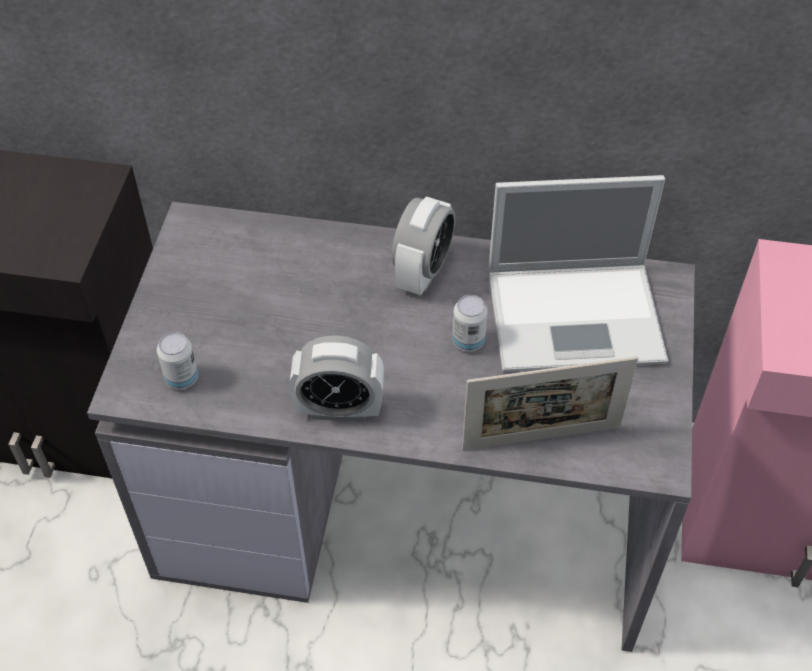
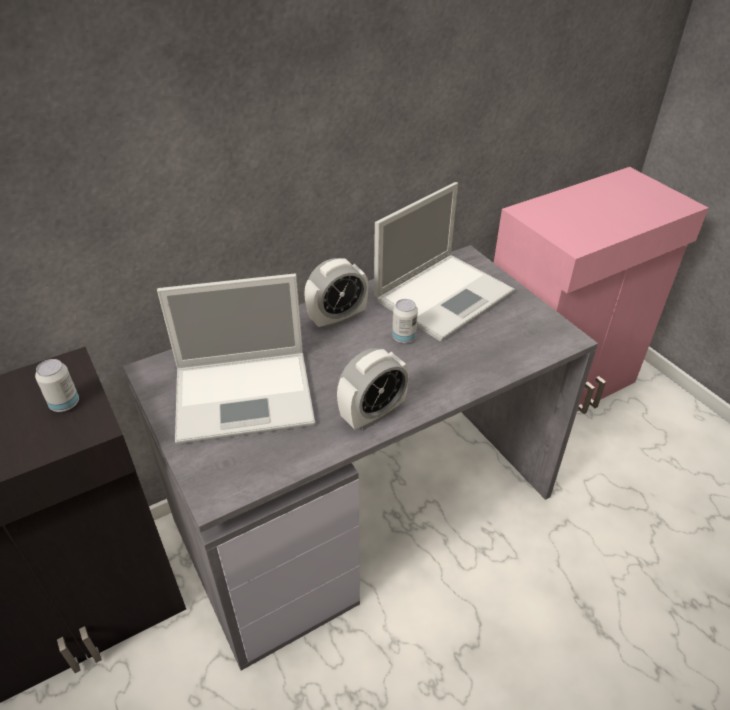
camera: 40 degrees left, 10 degrees down
can [157,332,198,389] -> can moved to [35,359,79,412]
alarm clock [392,197,456,295] -> alarm clock turned 75 degrees clockwise [304,258,368,330]
picture frame [462,356,638,450] -> none
none -> laptop [157,274,315,444]

